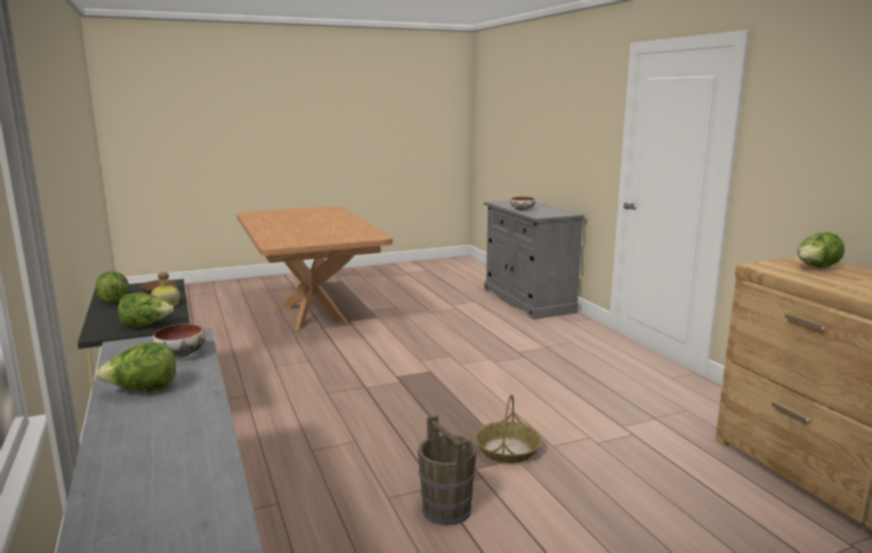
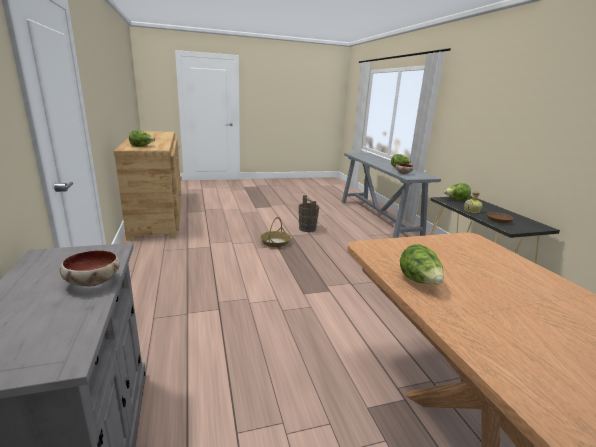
camera: 175 degrees left, 5 degrees up
lettuce [96,271,129,303] -> lettuce moved to [400,244,444,284]

